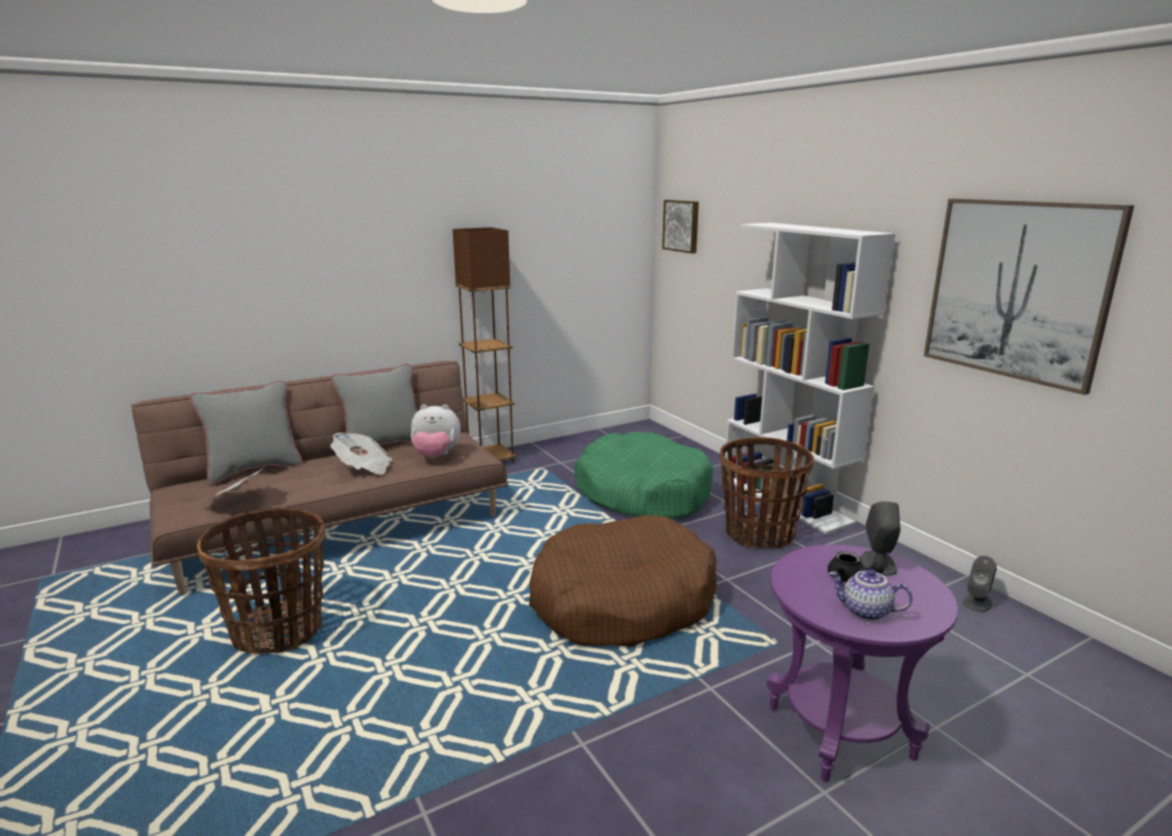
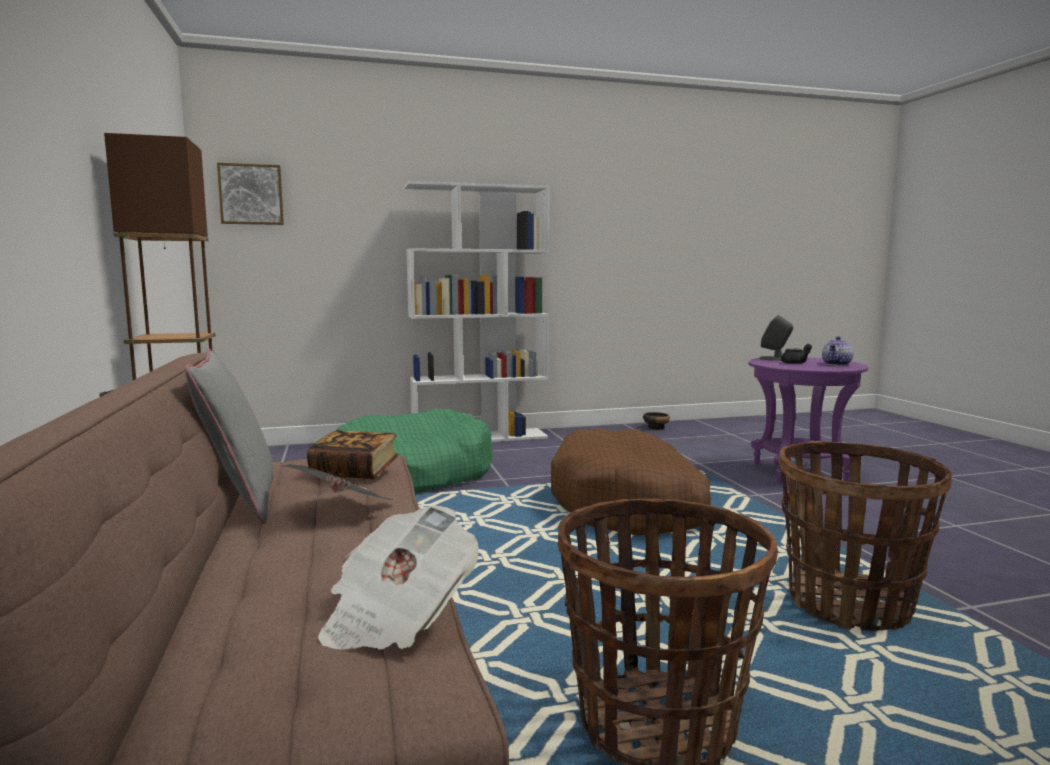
camera: 75 degrees left, 10 degrees down
grey pillow [190,380,302,483] -> none
plush toy [411,405,461,458] -> book [307,430,398,479]
basket [720,437,814,549] -> basket moved to [778,441,952,631]
picture [924,198,1134,395] -> none
grey speaker [963,555,996,612] -> bowl [643,412,670,430]

